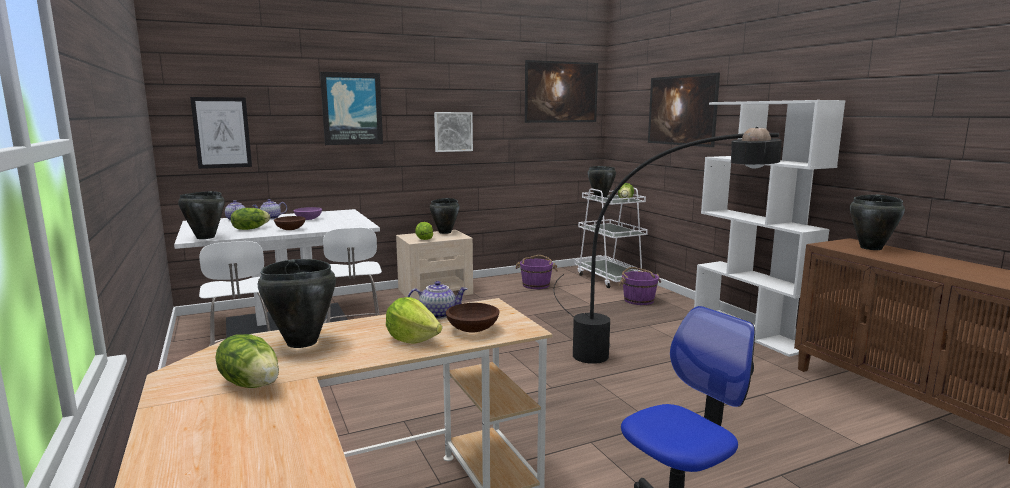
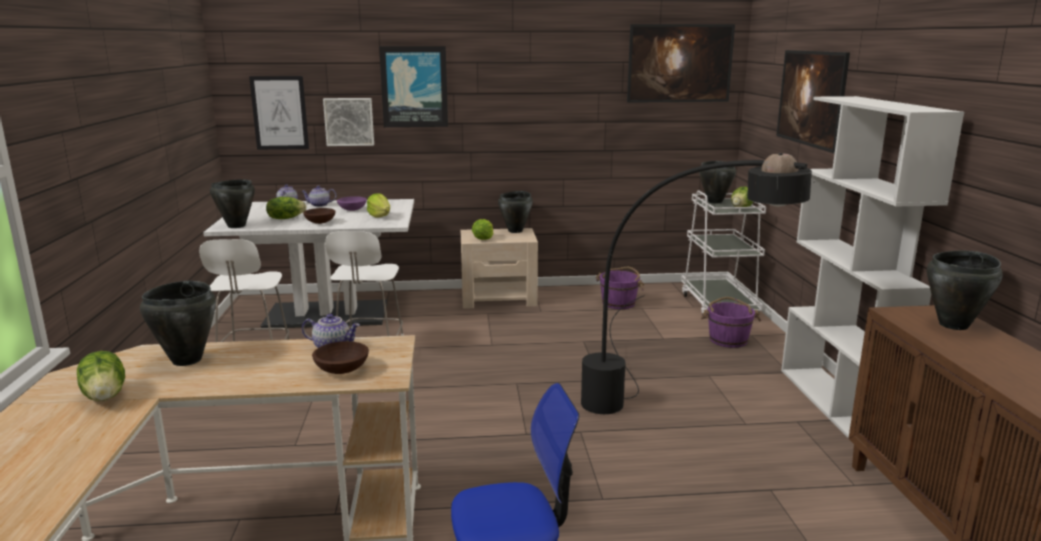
camera: 20 degrees right, 5 degrees up
lettuce [386,297,442,343] -> lettuce moved to [367,193,390,218]
picture [434,112,473,152] -> picture moved to [323,98,374,146]

